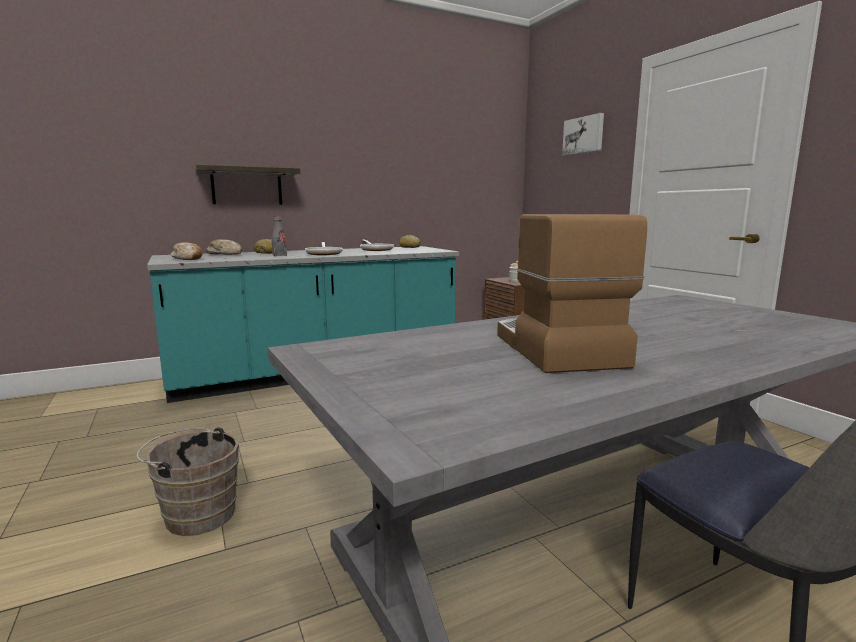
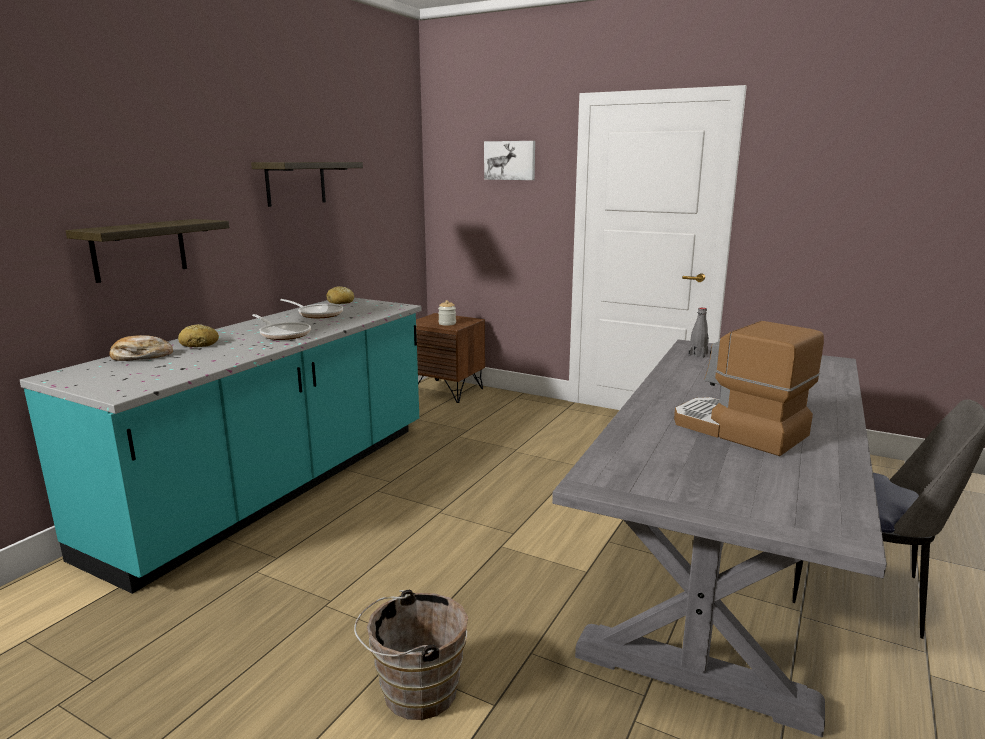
camera: 35 degrees left, 5 degrees up
bread [171,242,203,260] -> none
grey bottle [272,216,287,257] -> grey bottle moved to [689,308,709,358]
none -> shelf [251,162,363,207]

